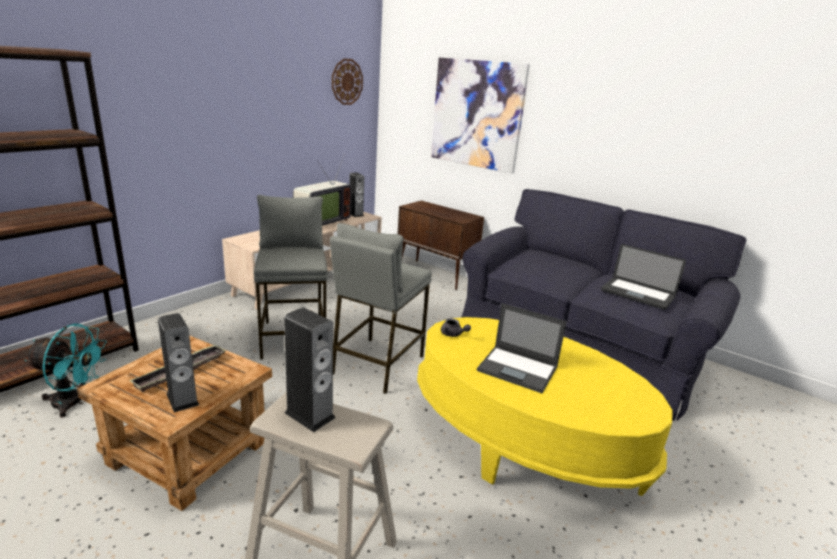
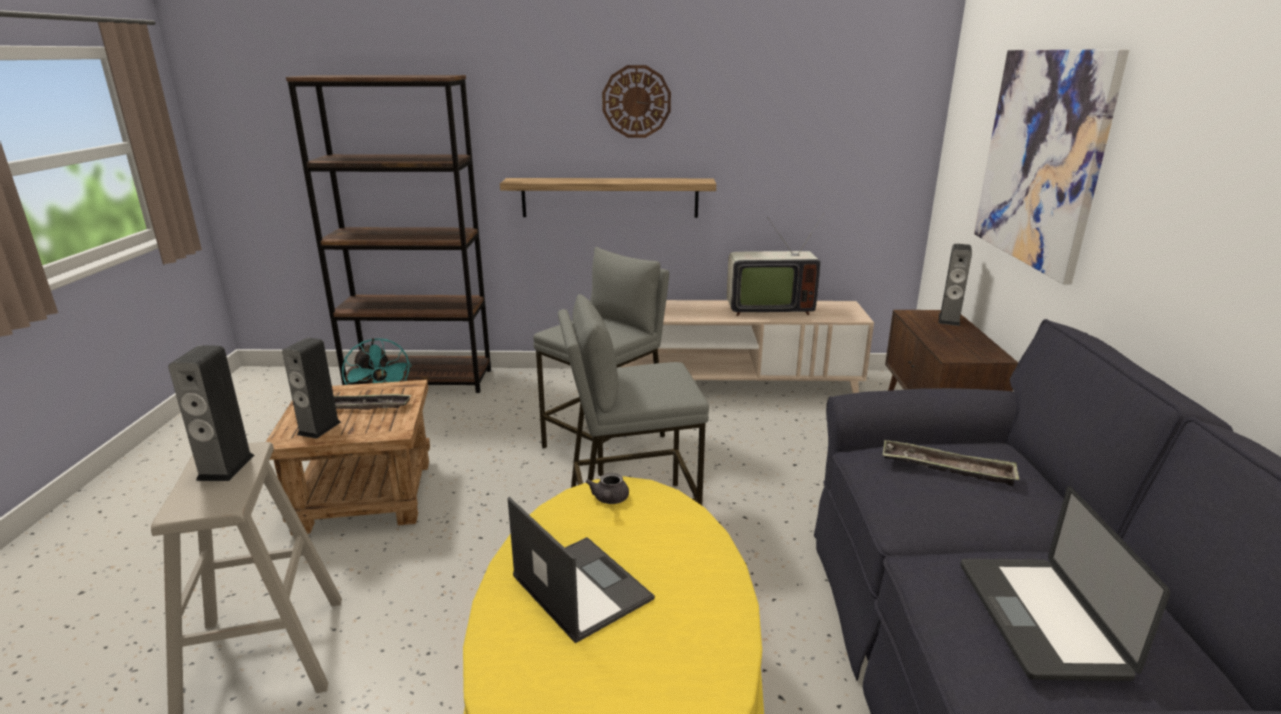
camera: 55 degrees right, 0 degrees up
wall clock [332,59,363,105] -> wall clock moved to [602,65,671,138]
speaker [349,173,364,217] -> speaker moved to [939,244,972,326]
laptop [477,303,567,393] -> laptop turned 150 degrees clockwise [508,497,655,643]
none -> shelf [500,178,716,218]
none -> tray [883,440,1019,486]

